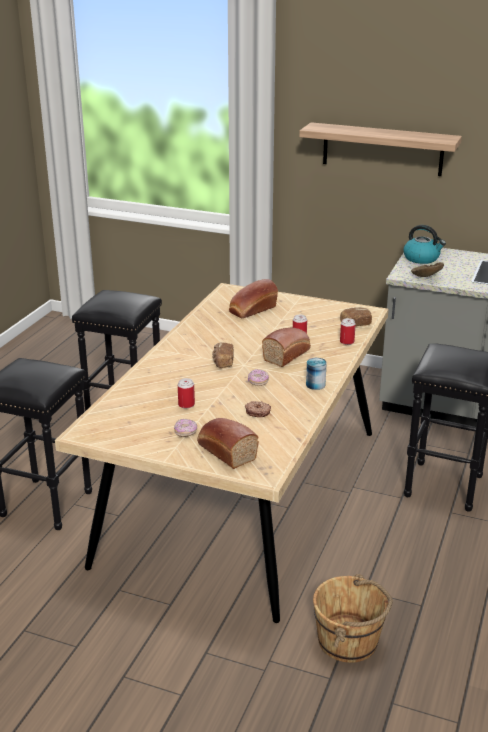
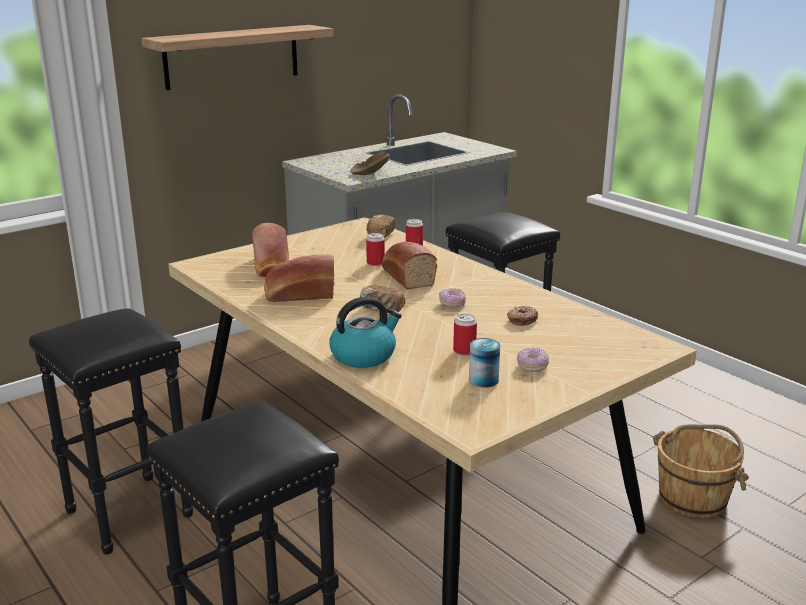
camera: 60 degrees left, 5 degrees down
bread [197,418,259,469] -> bread moved to [264,254,335,302]
can [306,358,327,390] -> can moved to [469,338,500,388]
kettle [404,225,446,264] -> kettle moved to [330,297,402,368]

